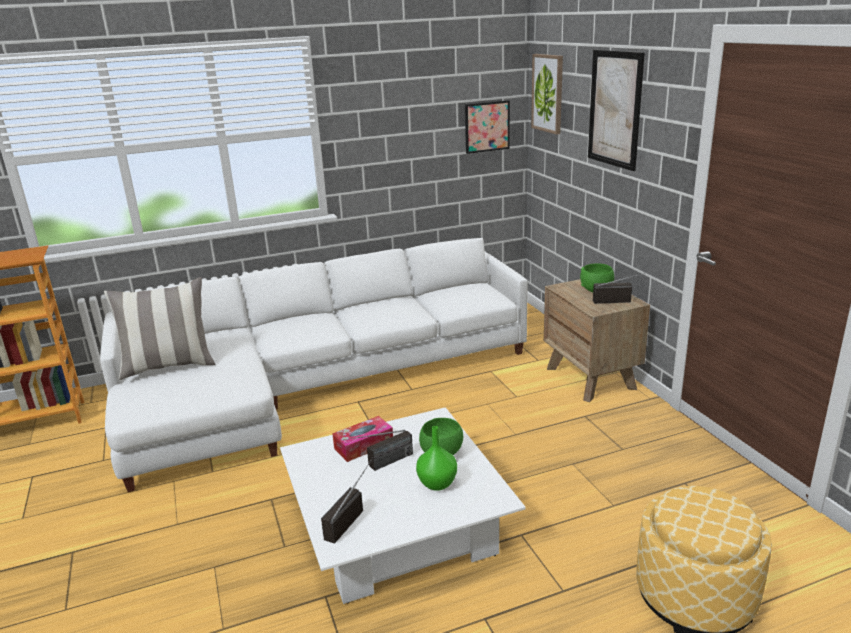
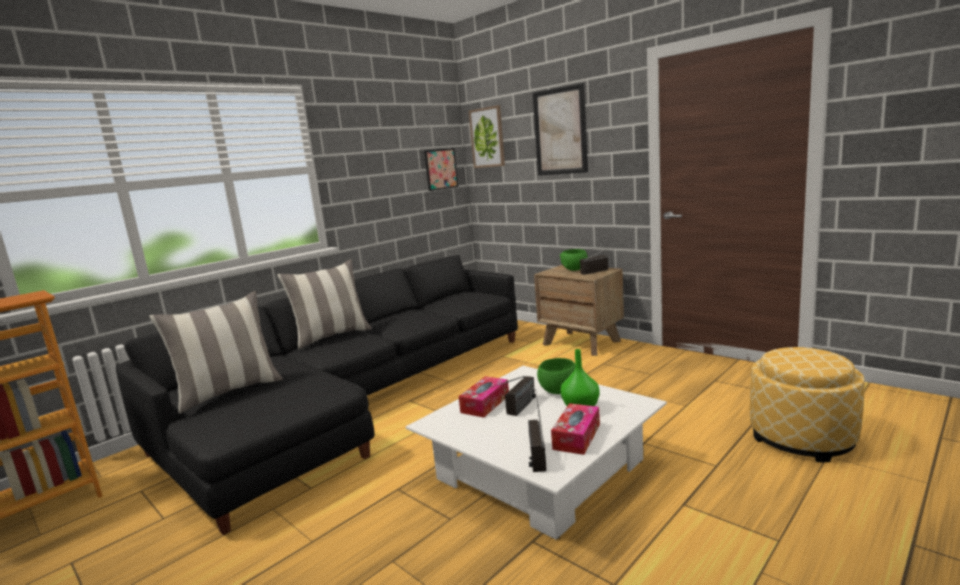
camera: 25 degrees left, 10 degrees down
white sofa [100,238,528,492] -> black sofa [116,255,518,535]
none -> pillow [277,259,372,349]
none -> tissue box [551,403,600,455]

